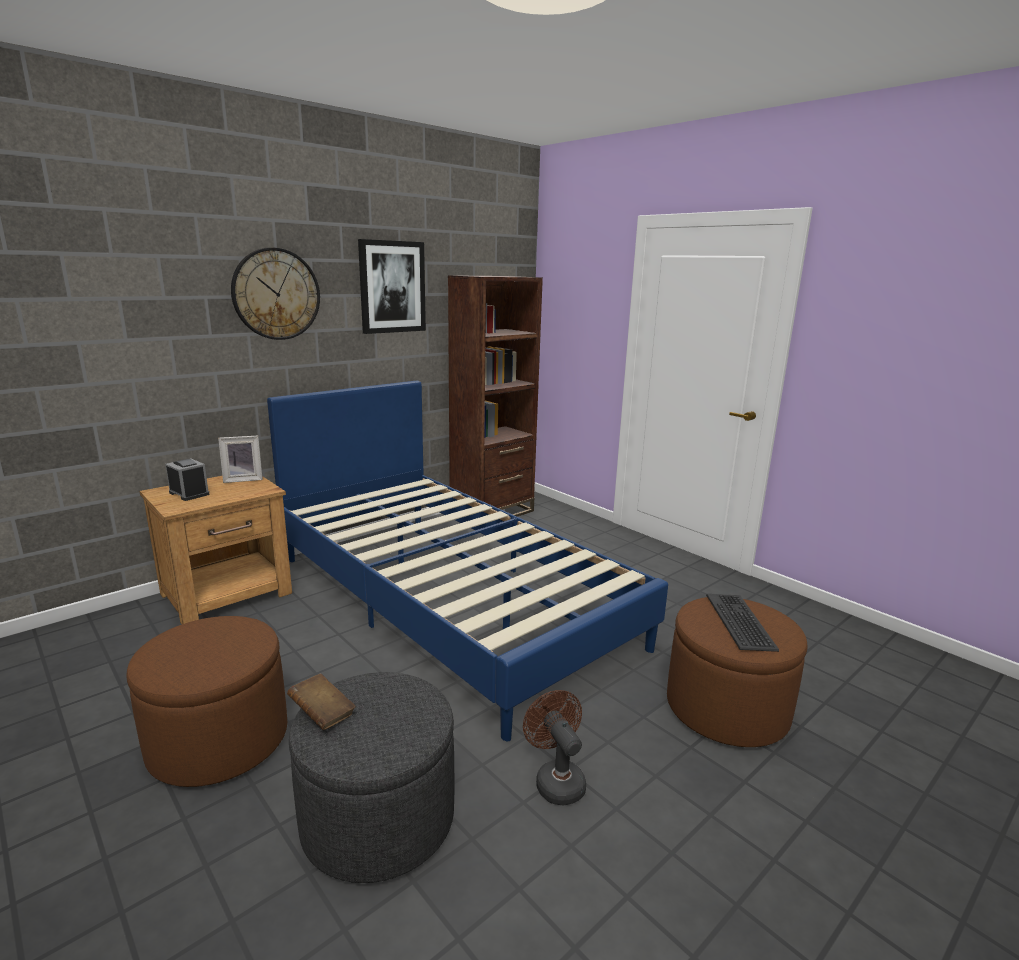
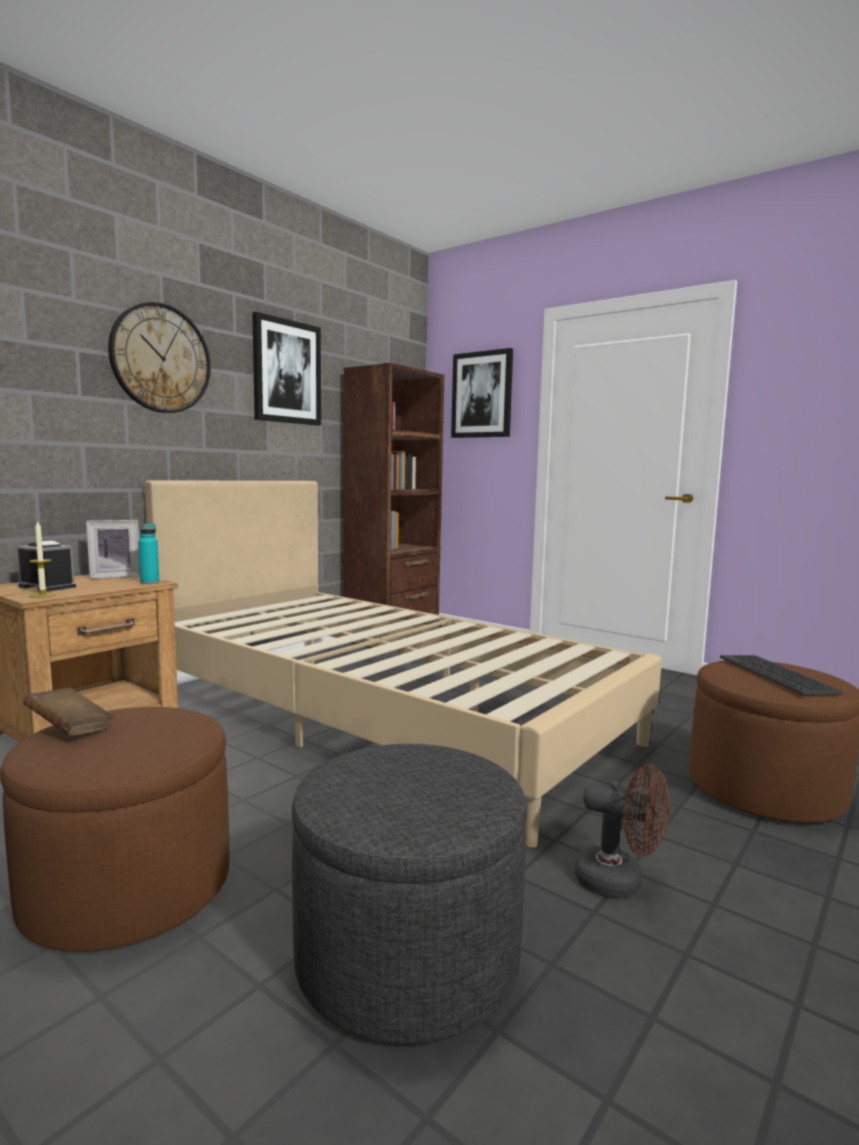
camera: 10 degrees left, 10 degrees down
blue bed [267,381,668,741] -> beige bed [144,480,662,848]
brown book [287,673,356,730] -> brown book moved to [23,688,114,736]
brown fan [523,690,586,805] -> brown fan turned 150 degrees clockwise [575,764,670,898]
none -> candle [29,522,56,597]
none -> turquoise bottle [138,523,159,584]
none -> picture [451,348,513,438]

